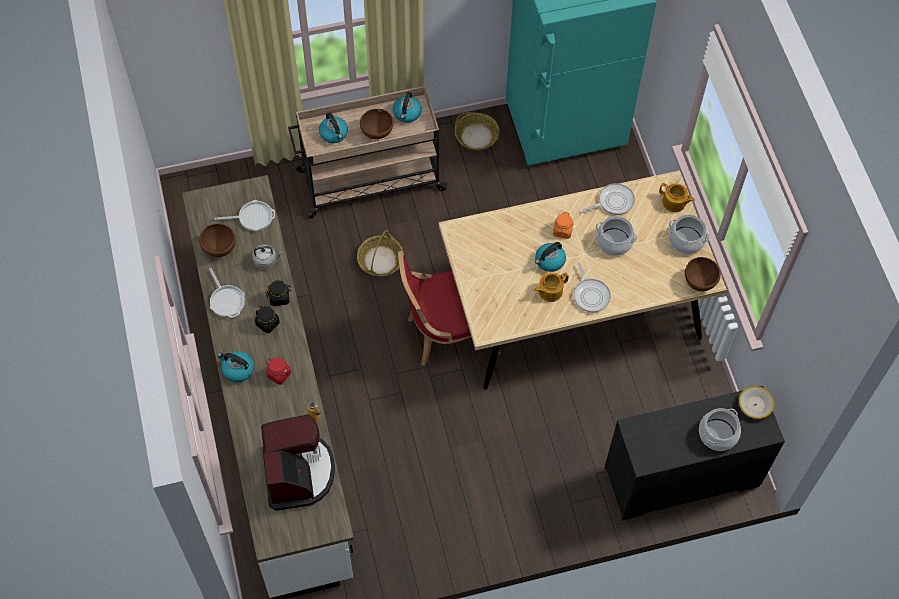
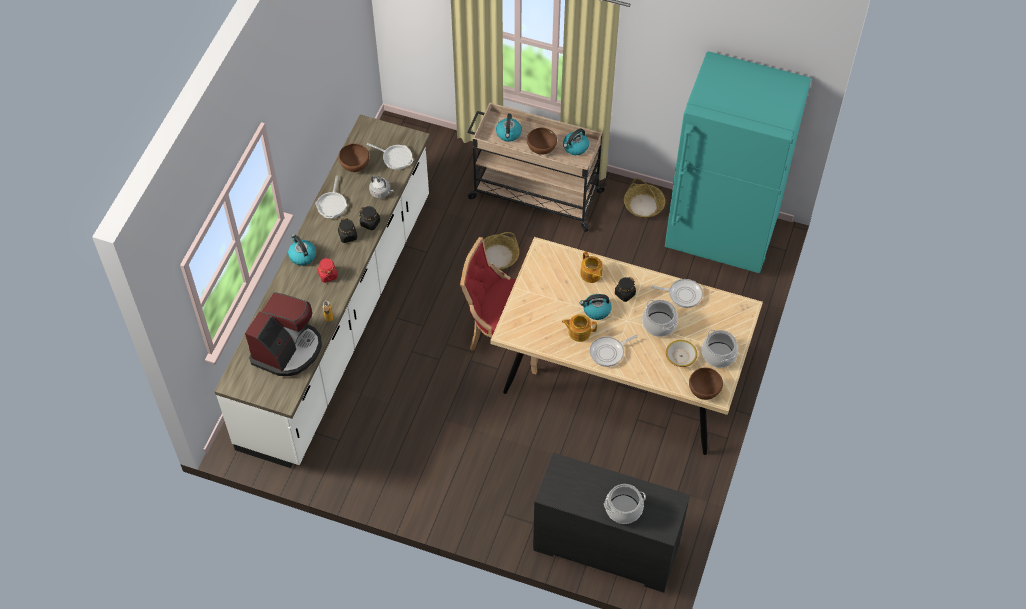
camera: 35 degrees right, 5 degrees down
orange jar [553,212,574,239] -> black jar [615,277,636,302]
frying pan [574,262,611,312] -> frying pan turned 45 degrees clockwise [590,335,638,367]
teapot [659,183,695,212] -> teapot moved to [580,251,603,283]
bowl [738,386,774,419] -> bowl moved to [666,340,697,367]

